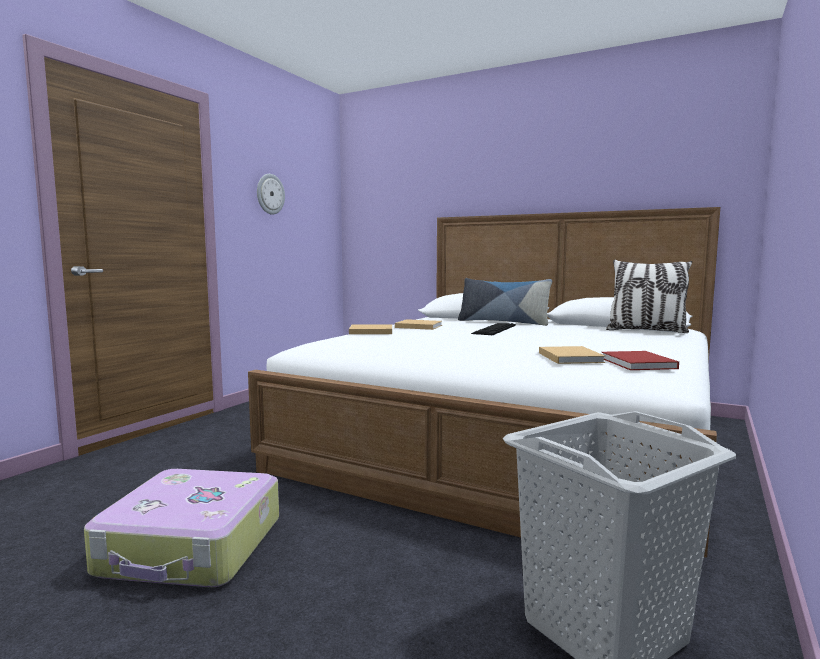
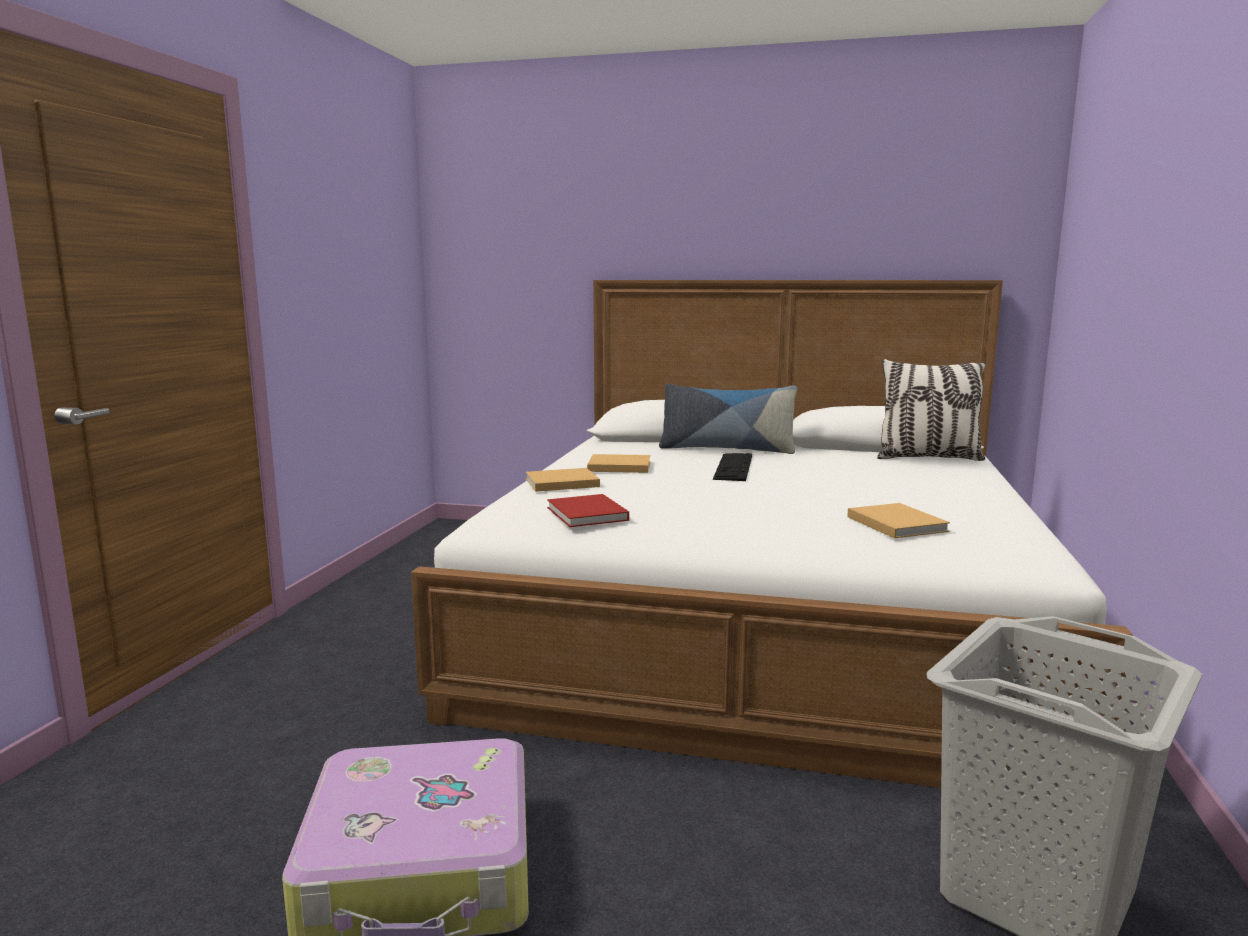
camera: 15 degrees left, 5 degrees up
wall clock [257,174,285,215] -> none
red book [602,351,679,370] -> red book moved to [547,494,629,527]

